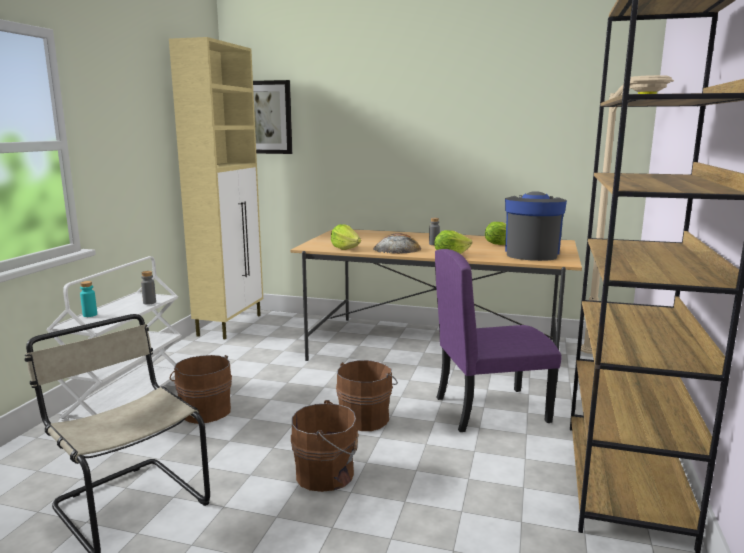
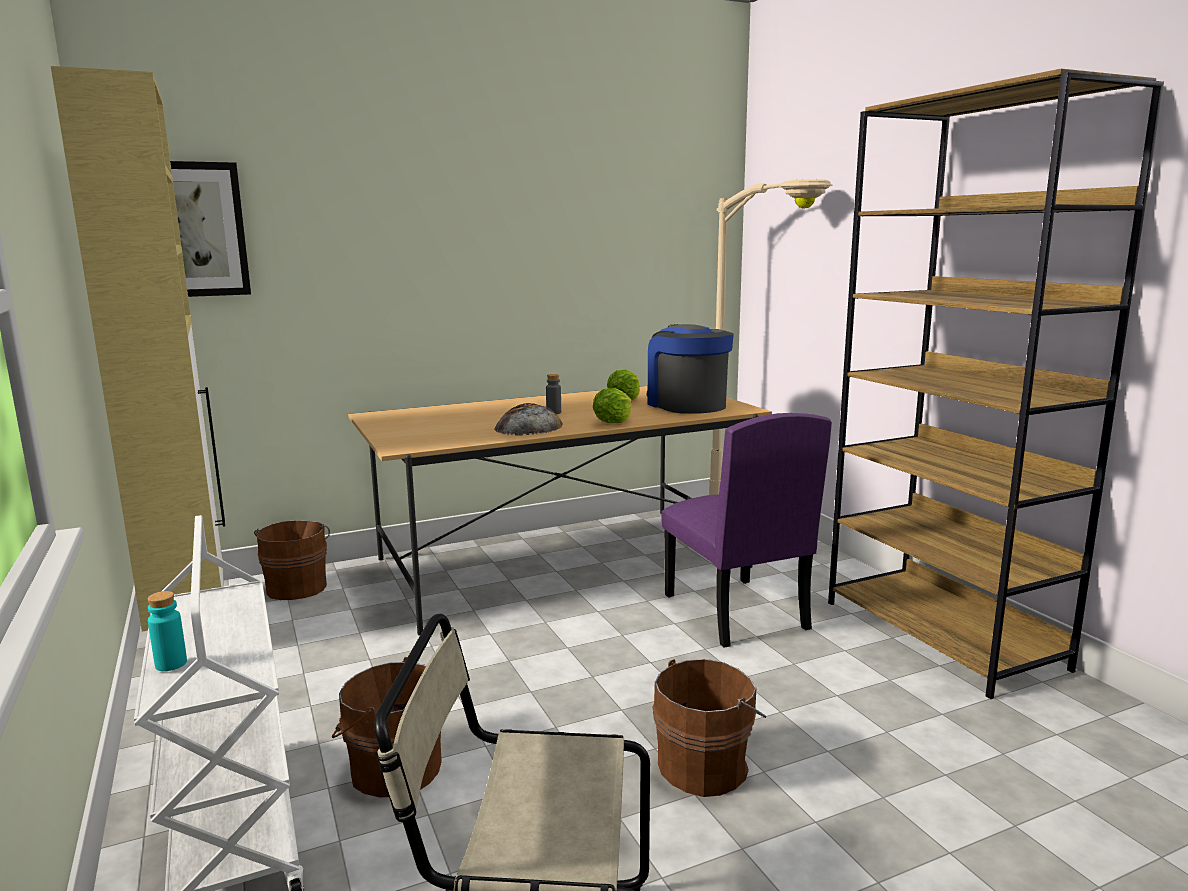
camera: 40 degrees left, 0 degrees up
grey bottle [141,271,156,305] -> none
lettuce [331,224,361,250] -> none
brown bucket [336,360,398,431] -> brown bucket moved to [254,520,330,600]
purple chair [435,249,562,432] -> purple chair turned 60 degrees counterclockwise [661,413,832,648]

